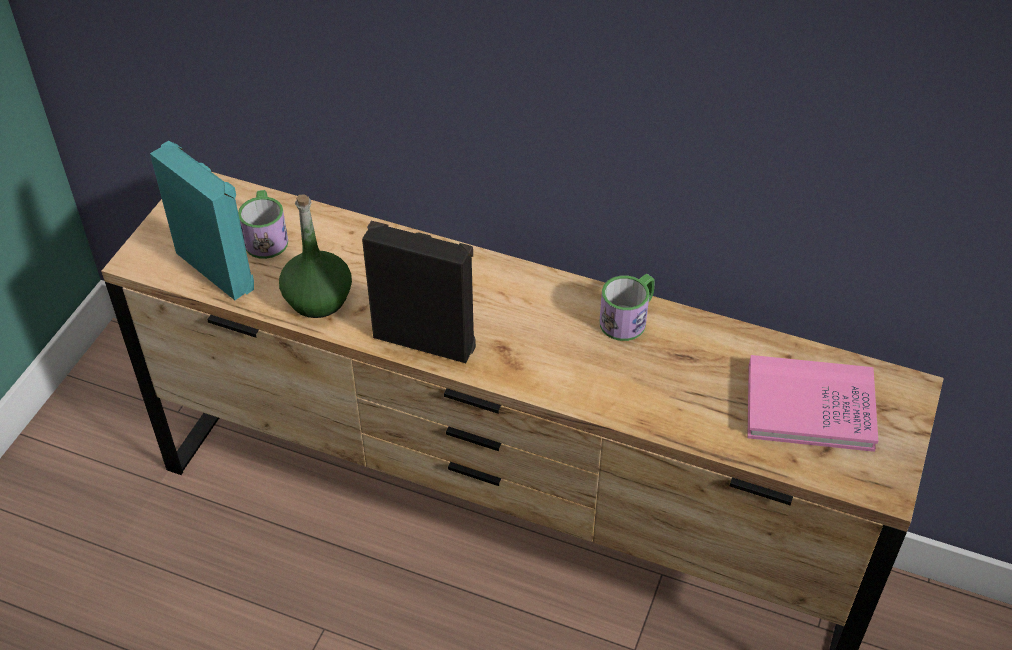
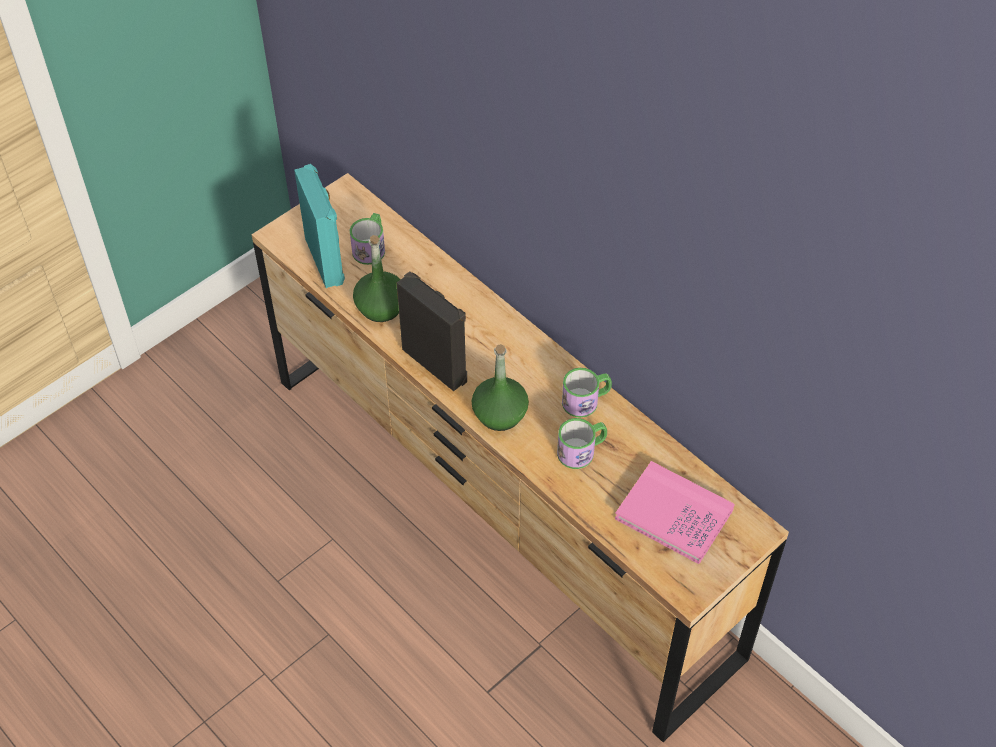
camera: 25 degrees right, 5 degrees up
none -> green bottle [472,344,529,431]
none -> mug [557,418,607,469]

